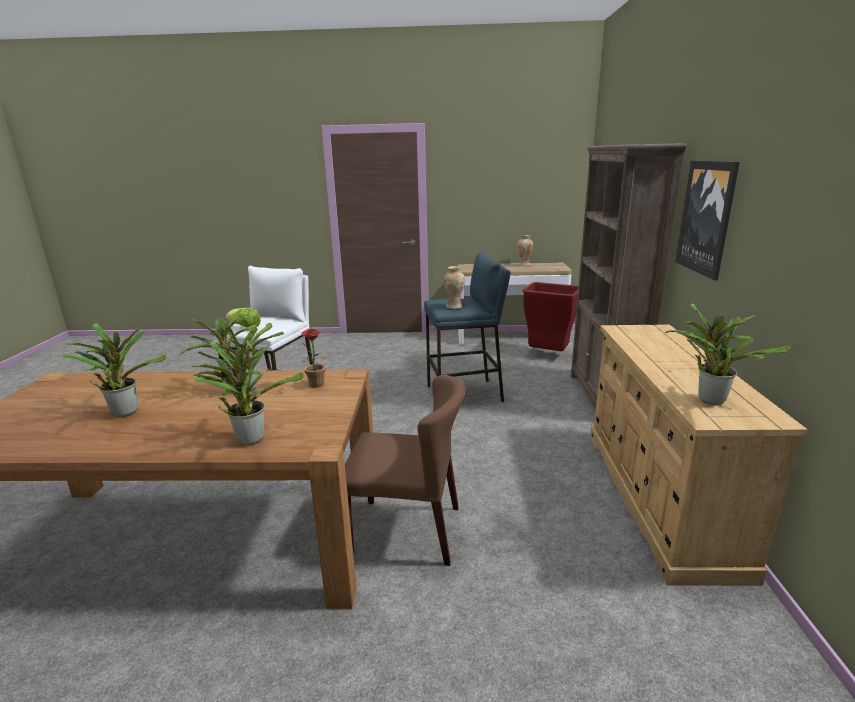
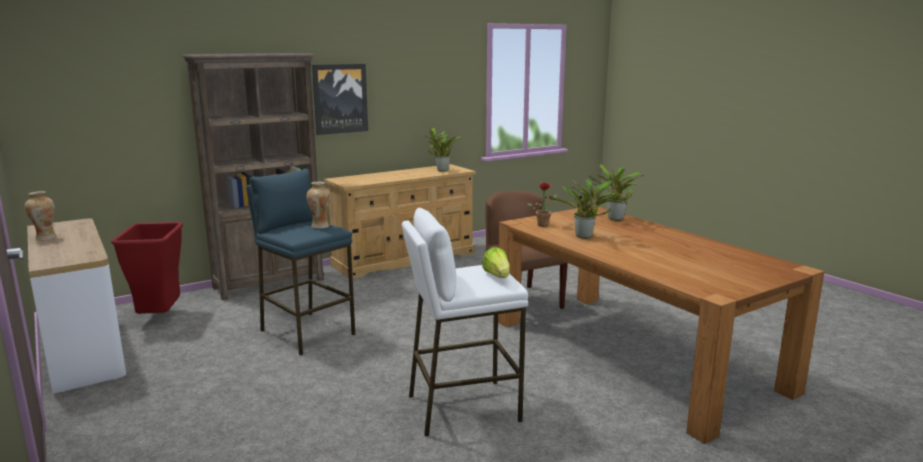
camera: 125 degrees left, 5 degrees down
potted plant [63,323,166,417] -> none

